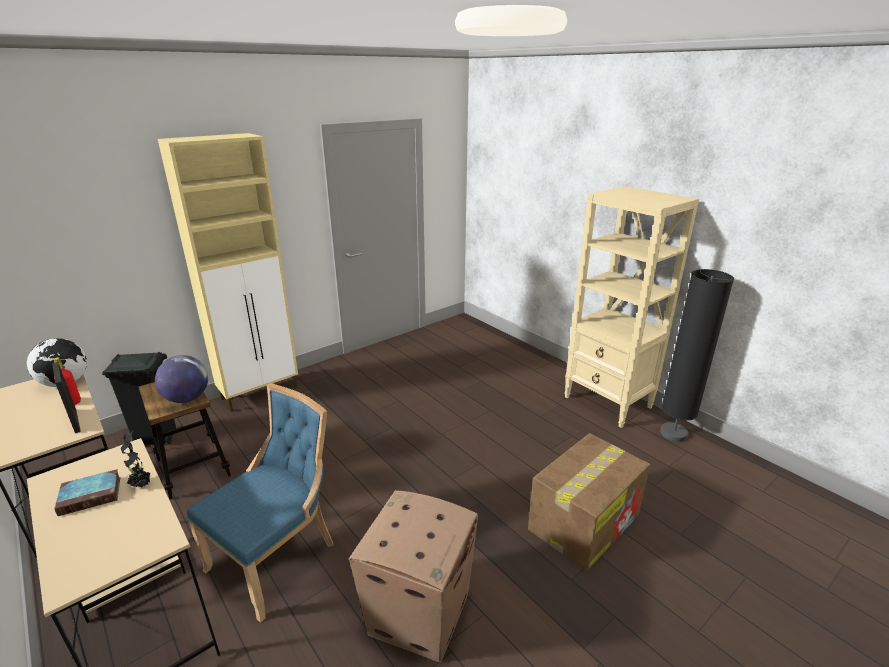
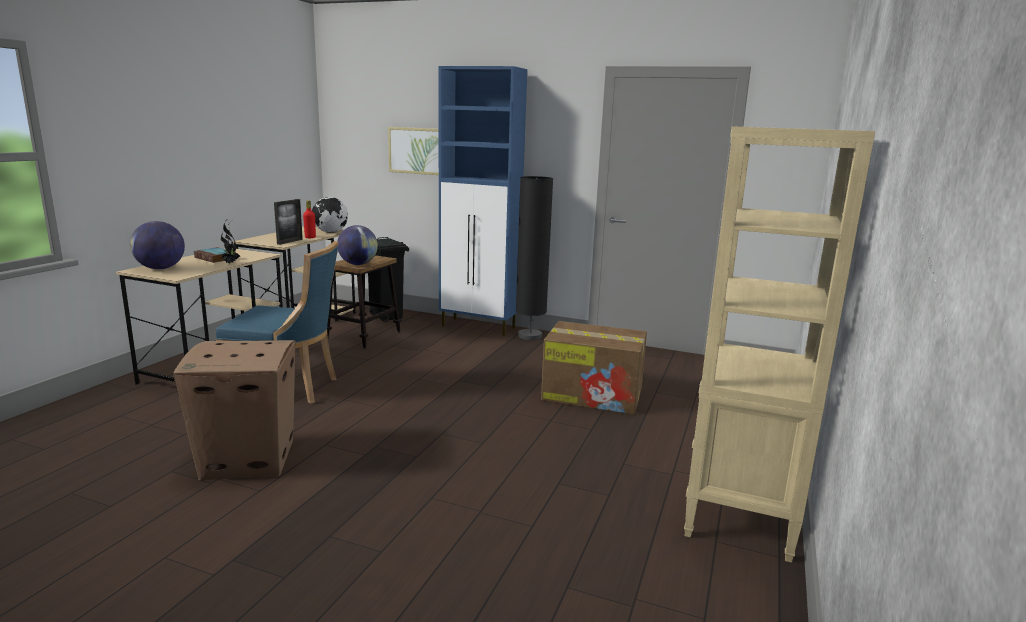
camera: 60 degrees right, 10 degrees down
beige cabinet [158,133,298,412] -> blue cabinet [439,66,527,336]
cardboard box [528,433,650,571] -> cardboard box moved to [541,321,647,414]
black floor lamp [660,269,734,442] -> black floor lamp moved to [516,176,553,340]
none -> globe [130,221,185,269]
none -> picture [388,127,439,175]

